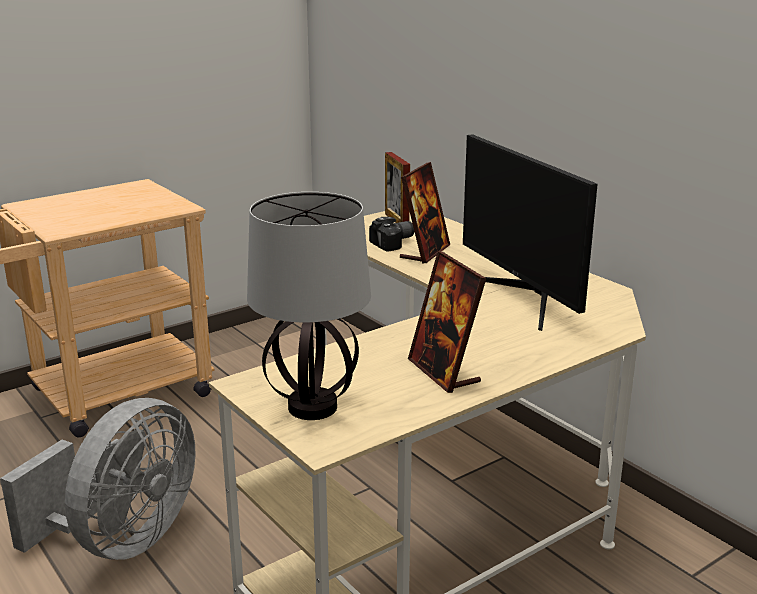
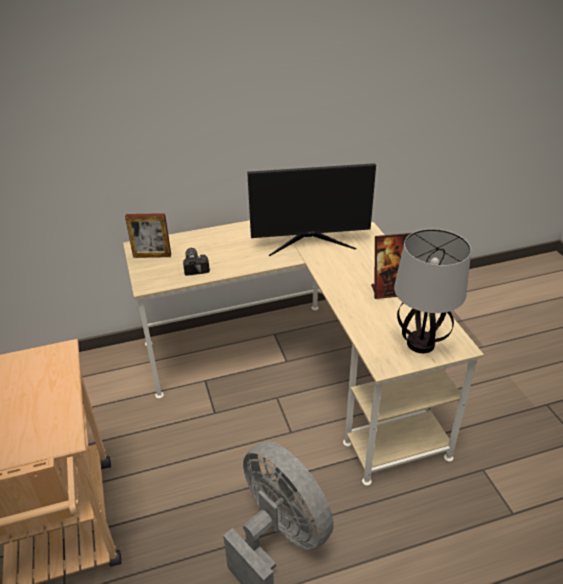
camera: 70 degrees left, 15 degrees up
picture frame [400,162,450,264] -> none

